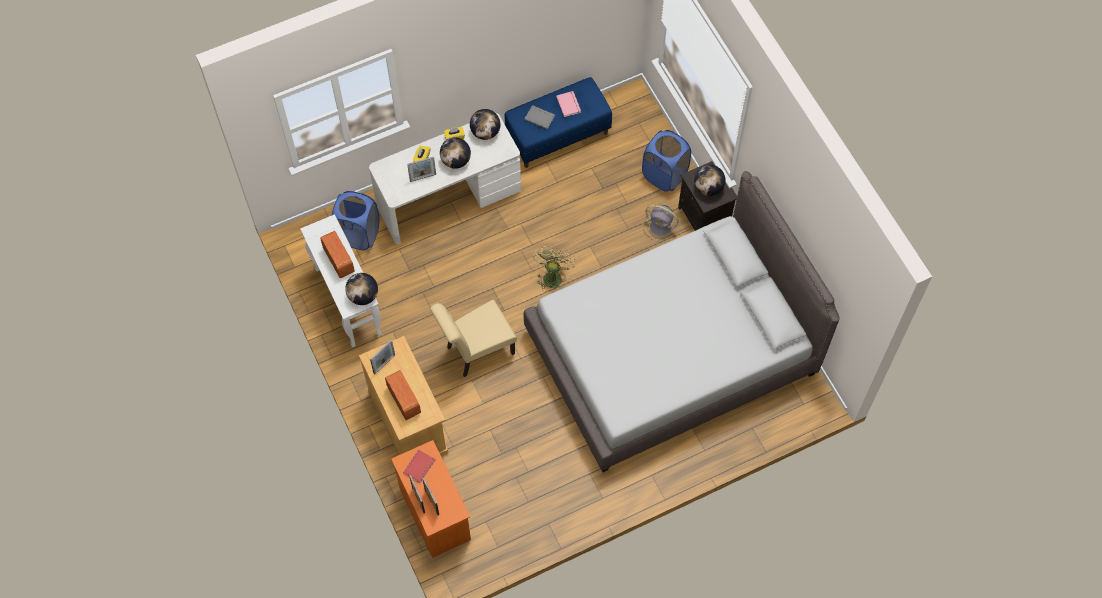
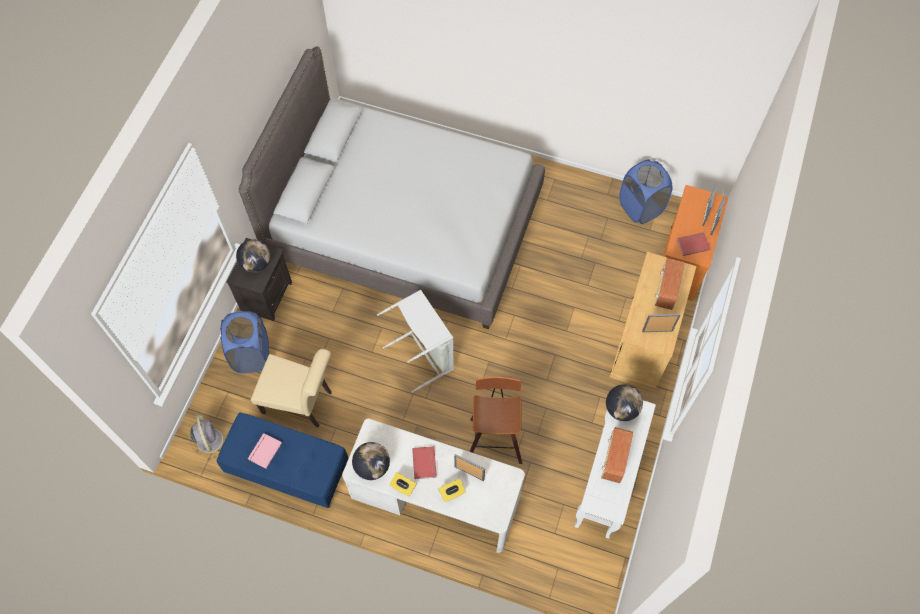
camera: 135 degrees left, 0 degrees up
blue laundry basket [332,191,380,250] -> blue laundry basket moved to [619,159,672,224]
beige chair [430,300,517,377] -> beige chair moved to [251,349,332,428]
globe [440,137,471,169] -> red book [412,446,437,479]
grey book [524,105,555,129] -> none
green fan [533,247,575,289] -> grey laundry basket [377,290,454,393]
grey fan [644,205,679,243] -> grey fan moved to [190,413,228,461]
none -> stool [469,377,522,464]

